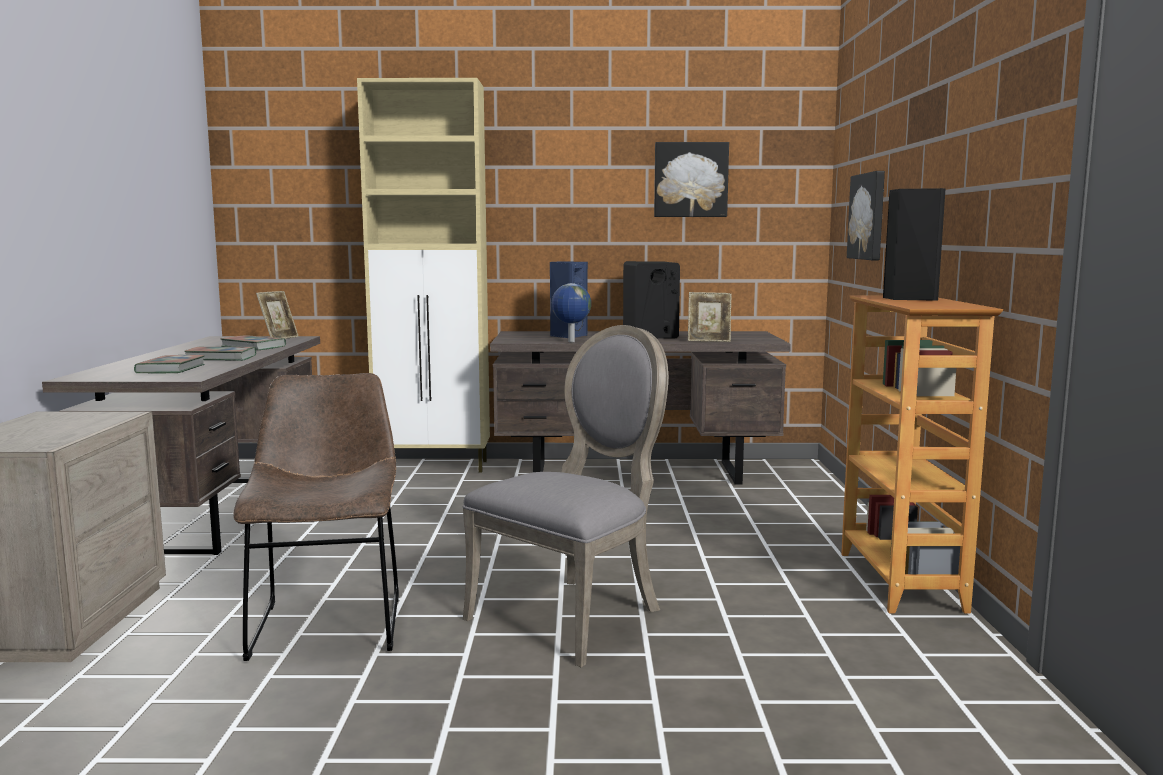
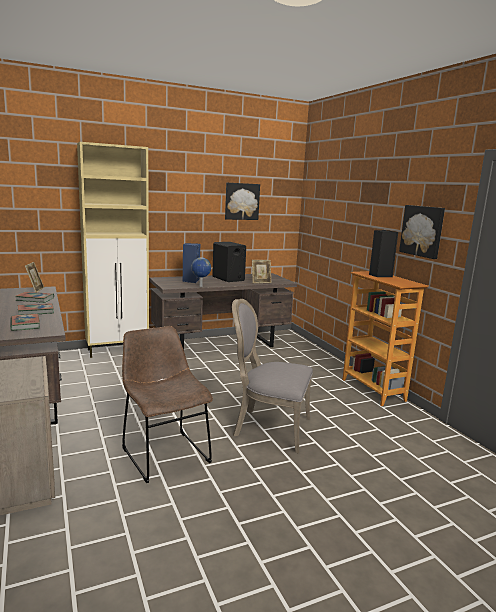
camera: 25 degrees left, 5 degrees up
grey chair [462,325,669,667] -> grey chair turned 90 degrees counterclockwise [232,299,313,454]
picture [847,171,885,260] -> picture moved to [399,205,445,259]

